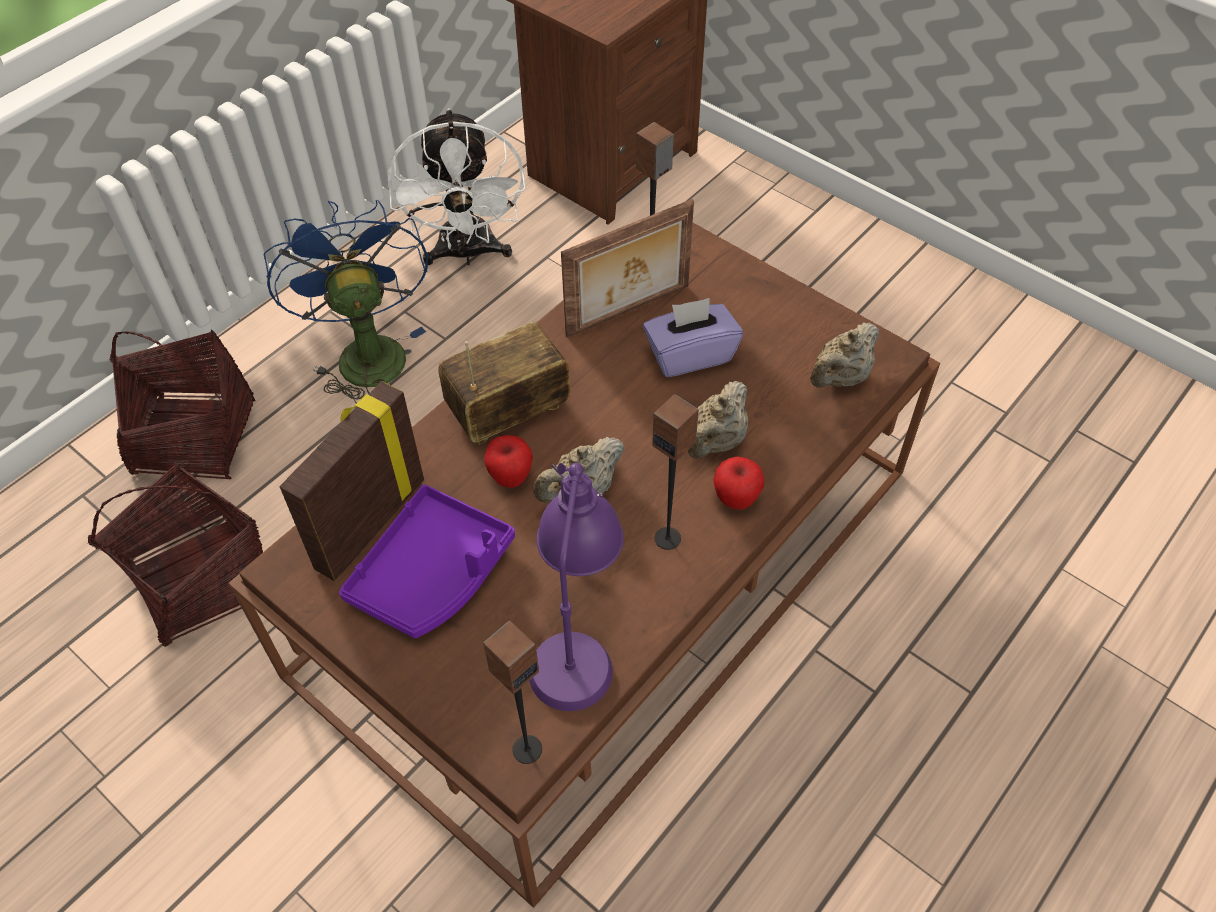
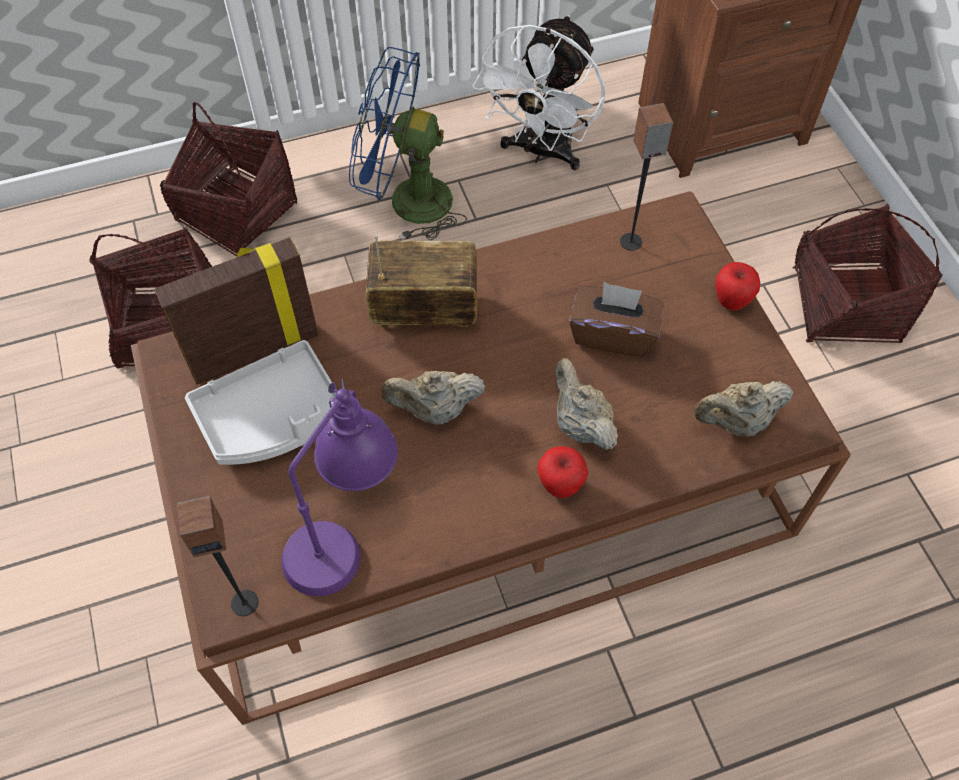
camera: 30 degrees right, 5 degrees up
blue fan [264,200,428,403] -> blue fan turned 90 degrees counterclockwise [349,47,467,240]
purple tray [339,485,515,638] -> grey tray [185,340,336,465]
apple [484,435,533,488] -> apple moved to [715,262,760,310]
picture frame [561,199,694,338] -> none
purple tissue box [643,298,743,377] -> brown tissue box [569,282,664,357]
speaker [652,394,699,550] -> none
beige teapot [688,381,748,459] -> beige teapot turned 90 degrees clockwise [556,358,618,450]
none -> basket [792,204,943,343]

